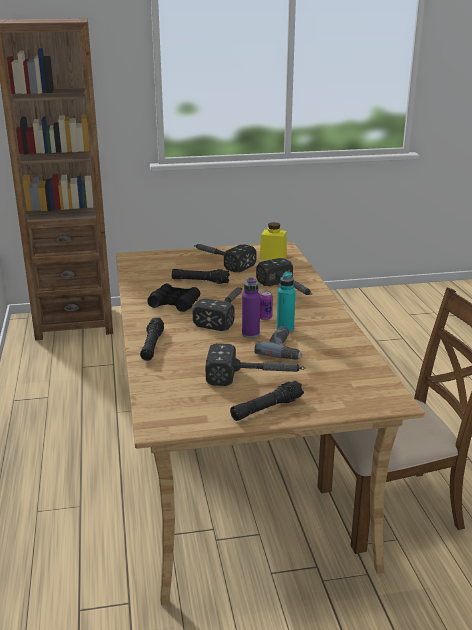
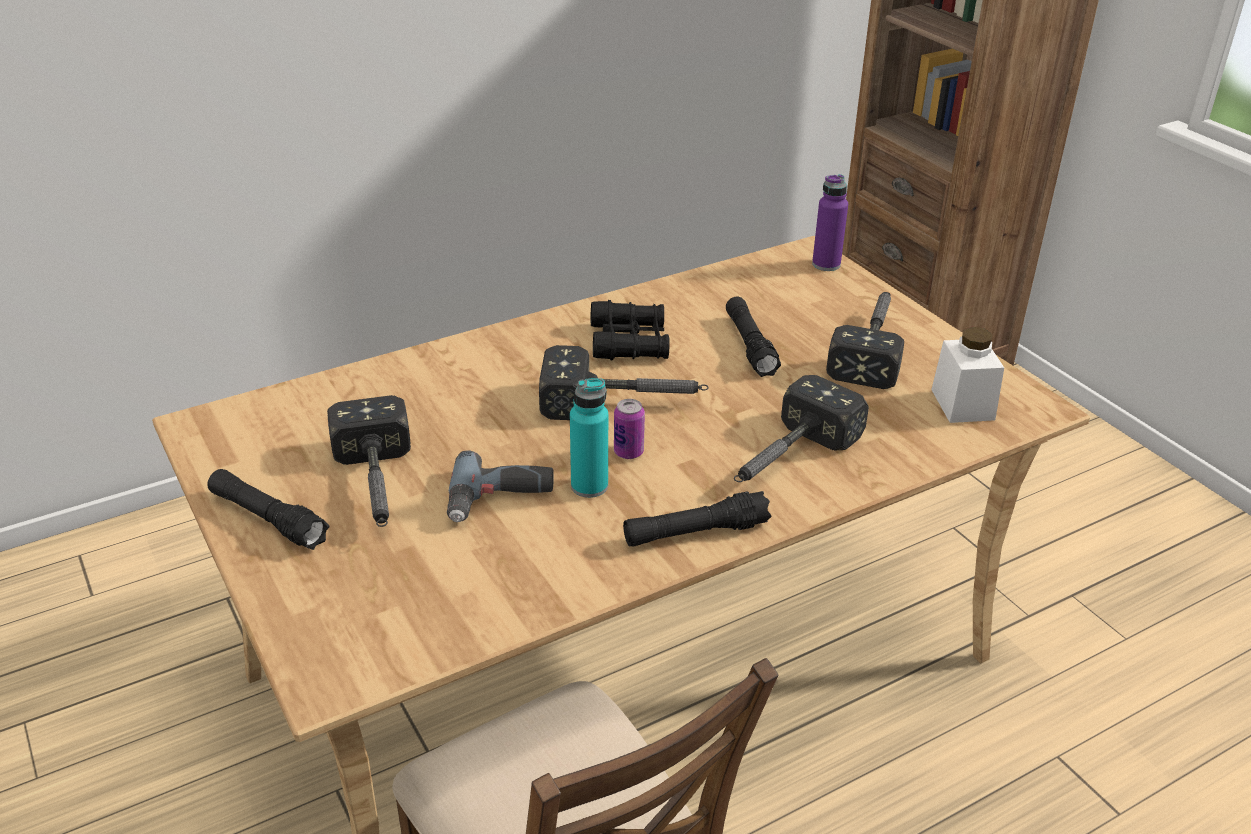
camera: 70 degrees right, 10 degrees up
black flashlight [140,318,164,361] -> black flashlight moved to [623,491,771,547]
purple bottle [242,277,260,338] -> purple bottle moved to [812,174,848,271]
yellow jar [260,222,287,260] -> white jar [931,327,1004,423]

